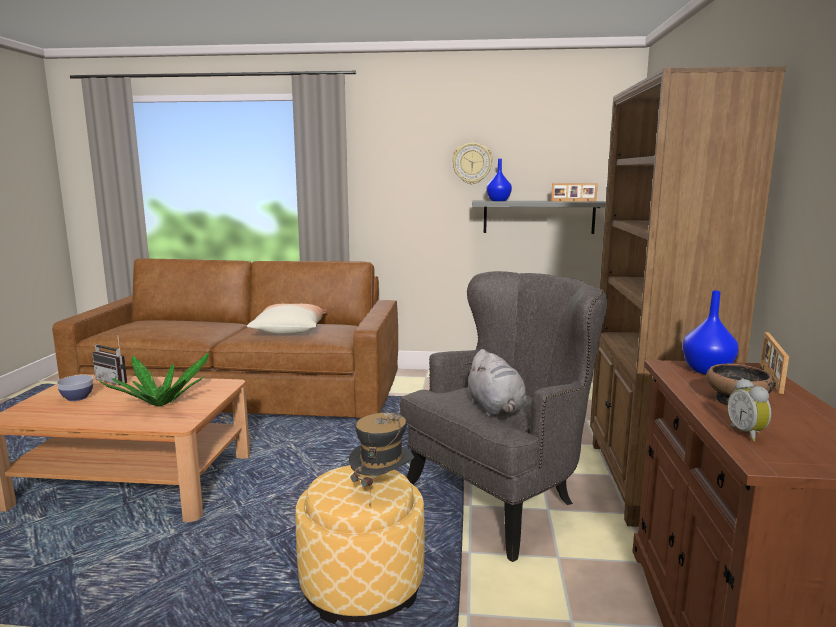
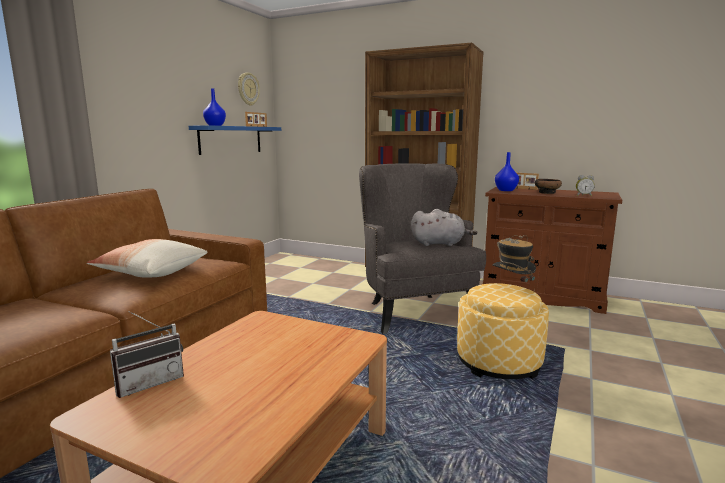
camera: 70 degrees left, 0 degrees up
bowl [57,375,93,401] -> none
potted plant [99,353,209,407] -> none
wall clock [452,142,493,184] -> wall clock moved to [238,73,260,106]
grey shelf [472,201,606,234] -> blue shelf [189,125,281,155]

